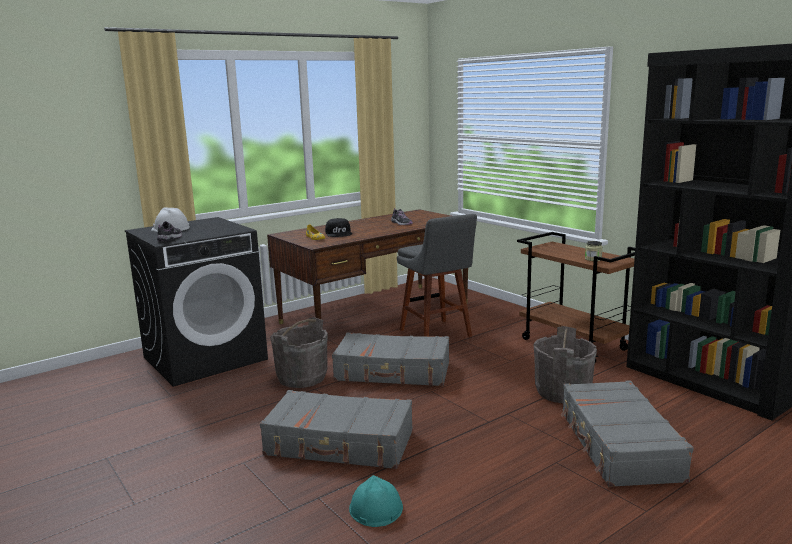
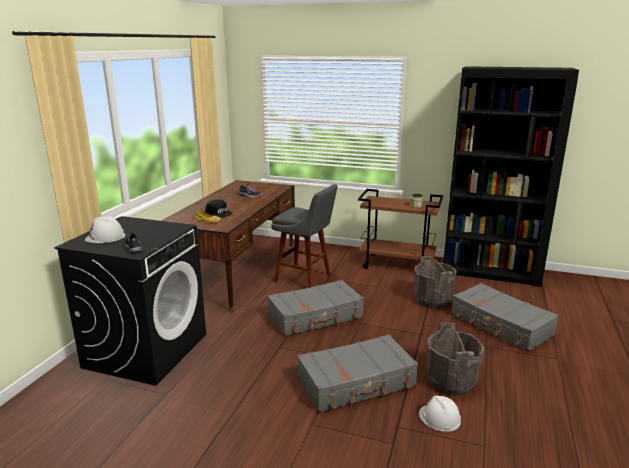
camera: 35 degrees left, 5 degrees up
grey bucket [270,317,328,388] -> grey bucket moved to [427,322,484,396]
turquoise hard hat [349,475,403,527] -> white hard hat [419,395,461,432]

